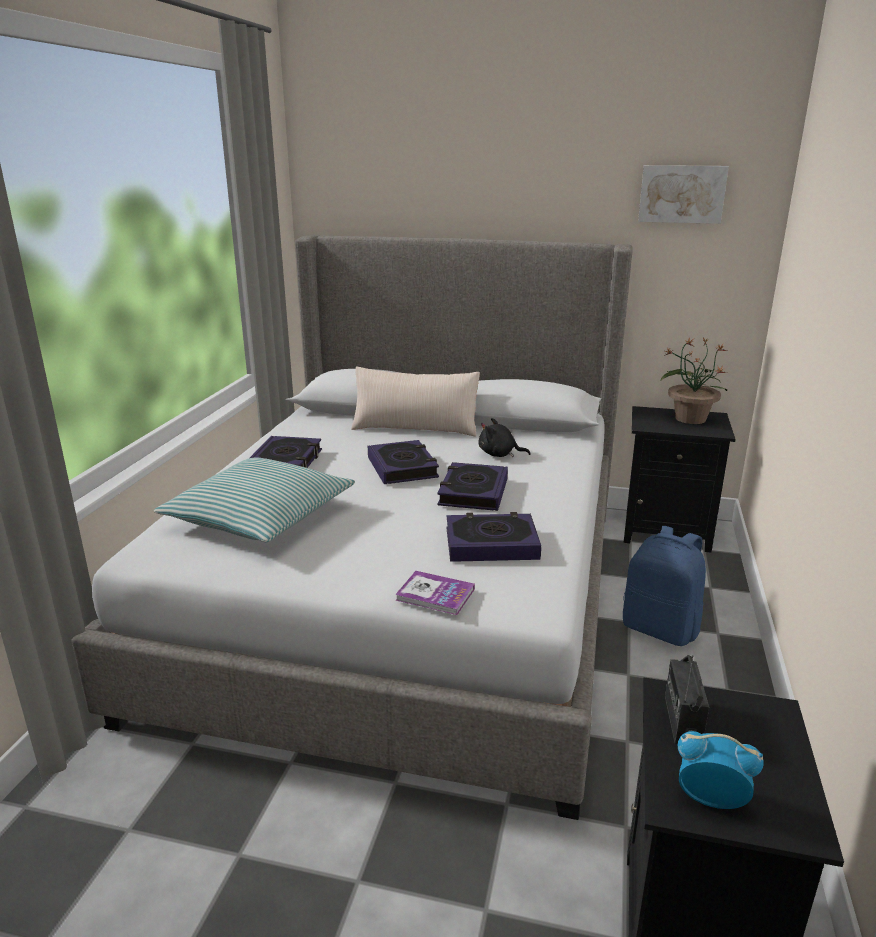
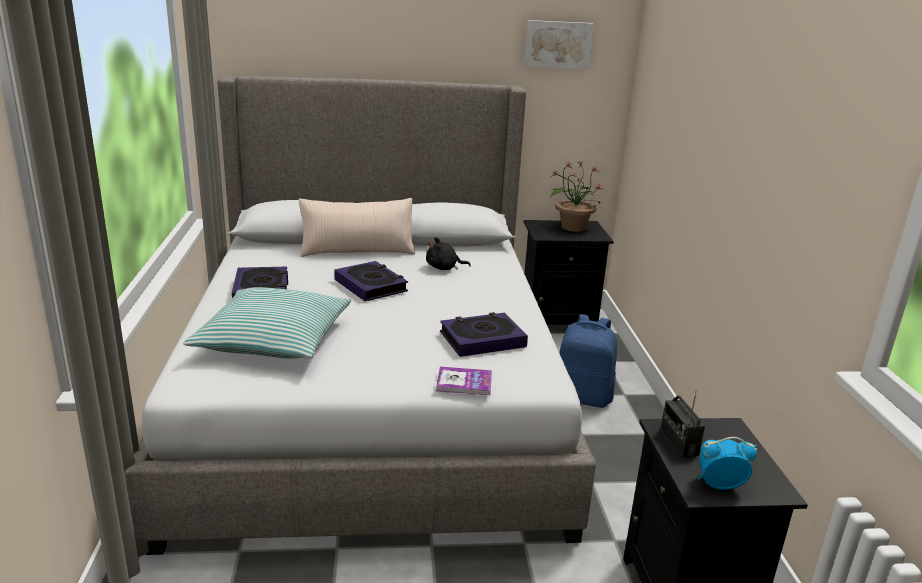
camera: 20 degrees left, 0 degrees up
book [437,462,508,511] -> none

